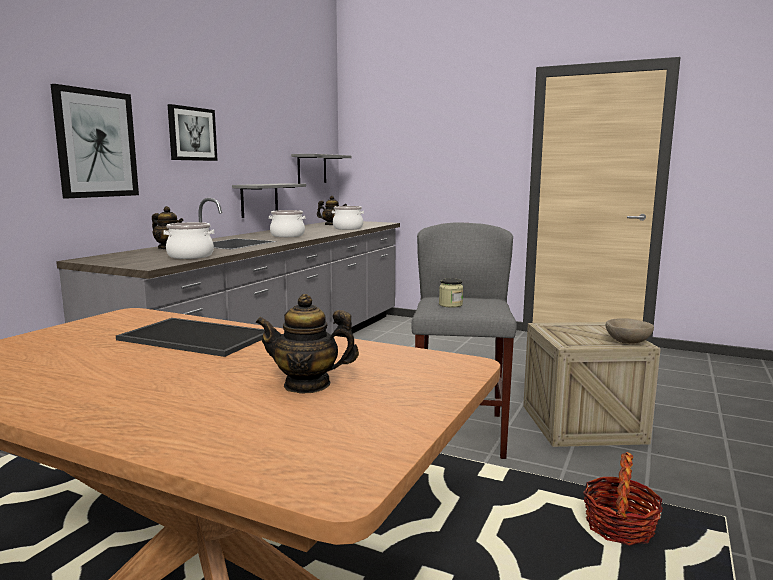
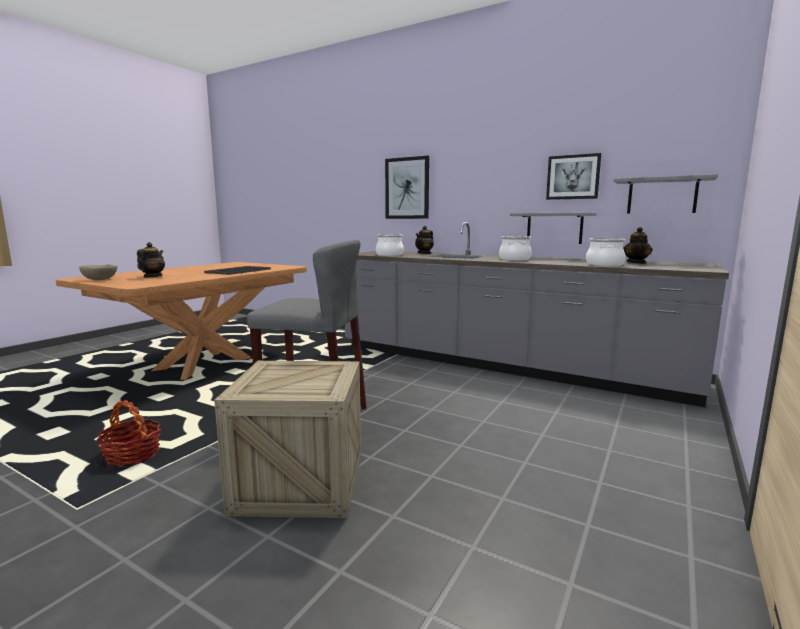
camera: 95 degrees right, 0 degrees up
picture [167,104,218,161] -> picture moved to [546,153,601,200]
jar [439,278,463,308] -> none
beige bowl [605,319,654,344] -> beige bowl moved to [79,264,117,280]

